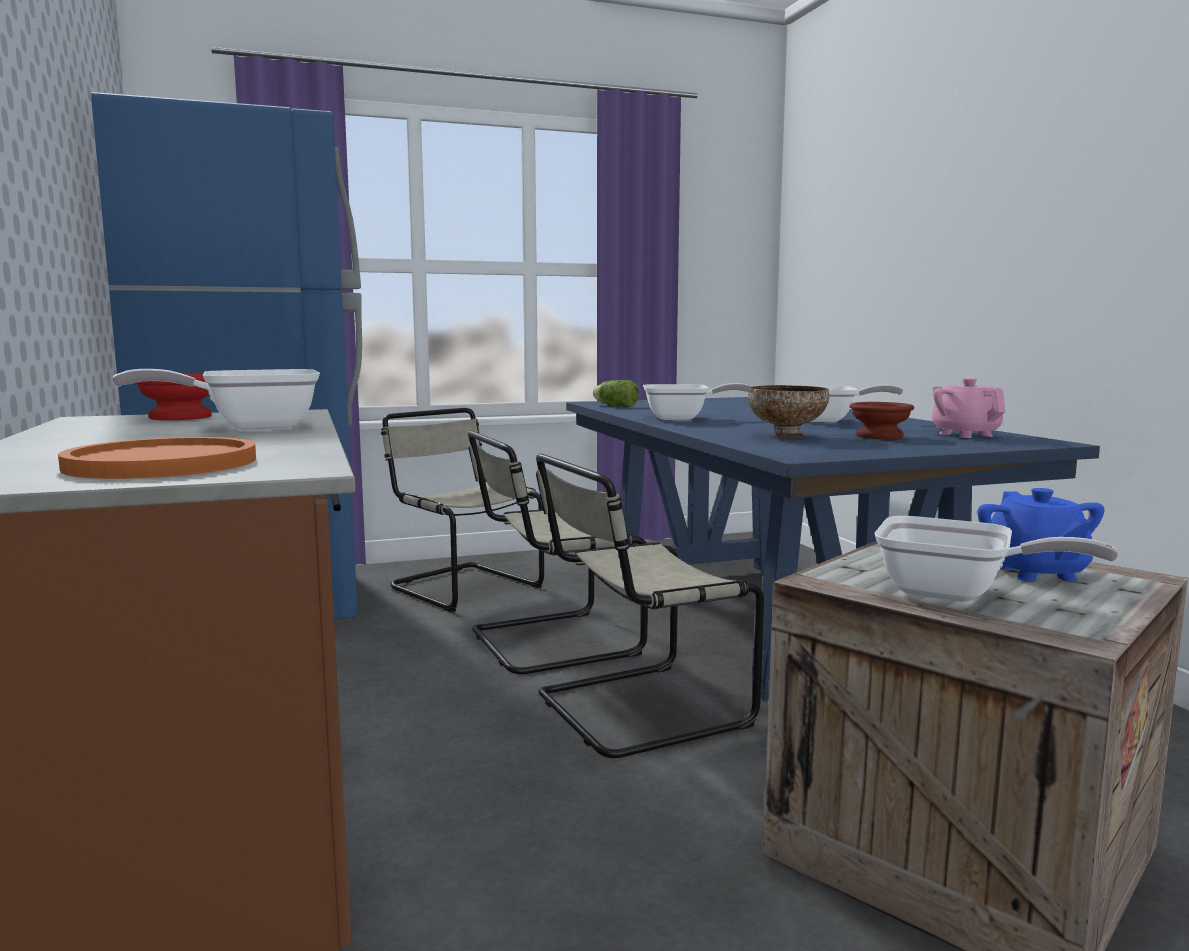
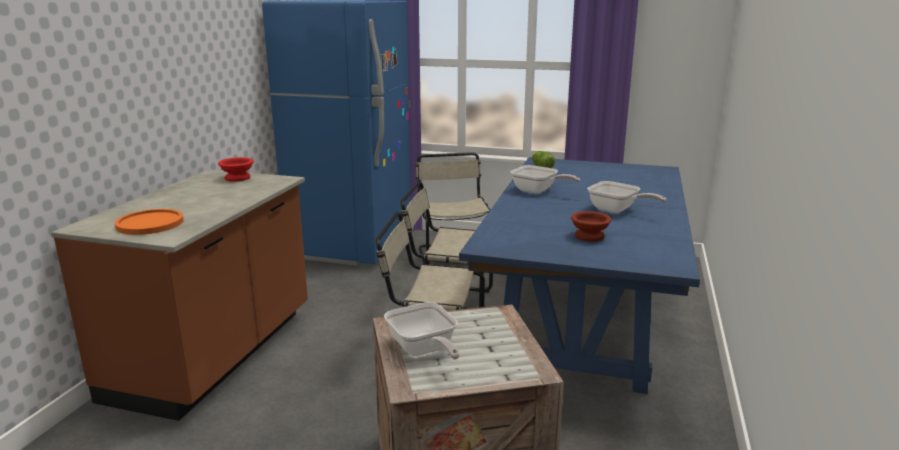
camera: 35 degrees right, 10 degrees up
frying pan [112,369,320,430] -> none
bowl [748,385,829,438] -> none
pink teapot [932,378,1006,438] -> none
blue teapot [978,488,1105,582] -> none

